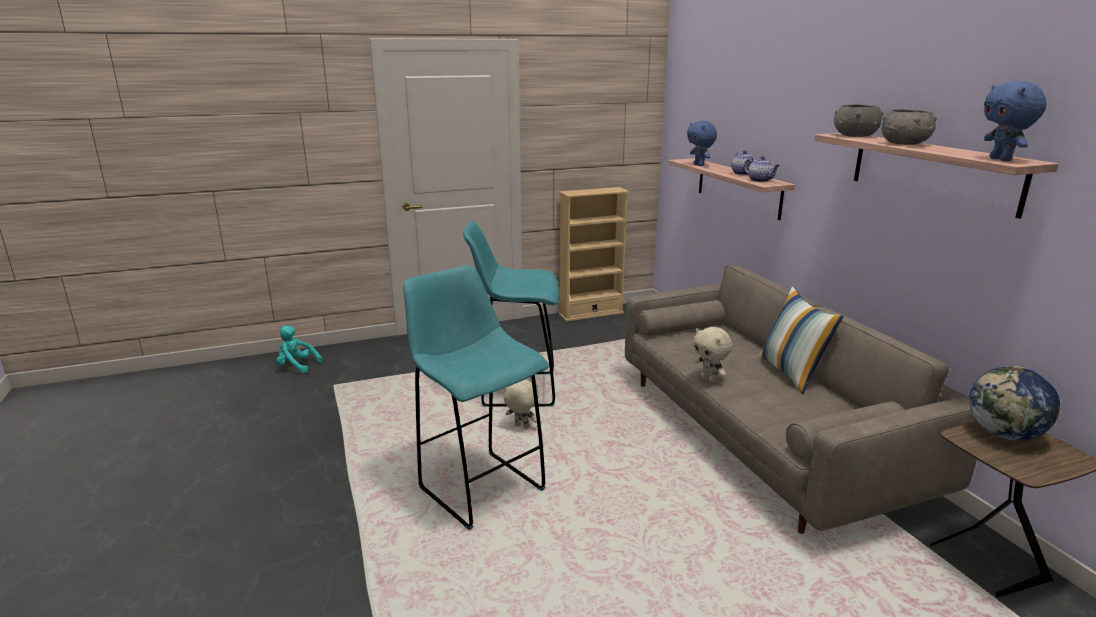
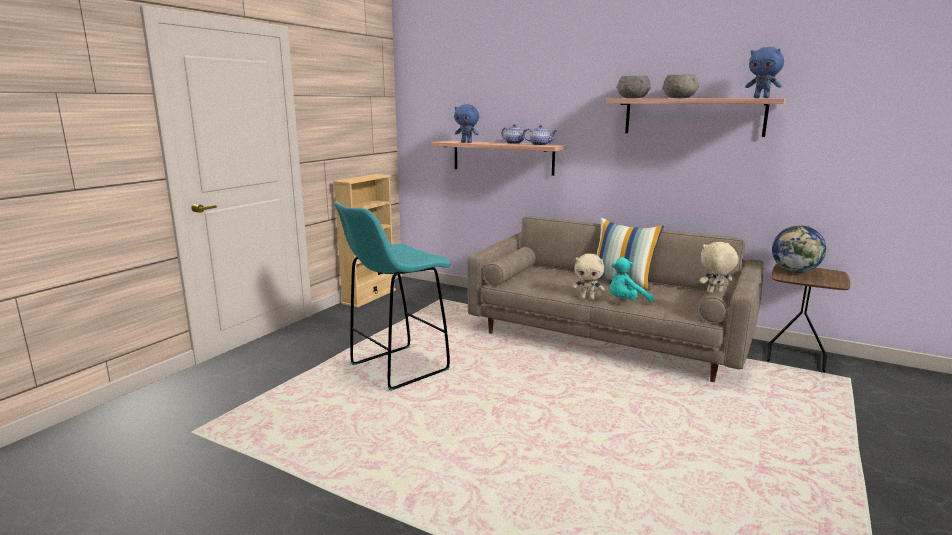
camera: 40 degrees left, 5 degrees down
turquoise plush toy [276,326,322,374] -> turquoise plush toy moved to [610,257,654,303]
turquoise stool [403,265,549,530] -> none
beige plush toy [504,380,539,429] -> beige plush toy moved to [700,242,739,293]

